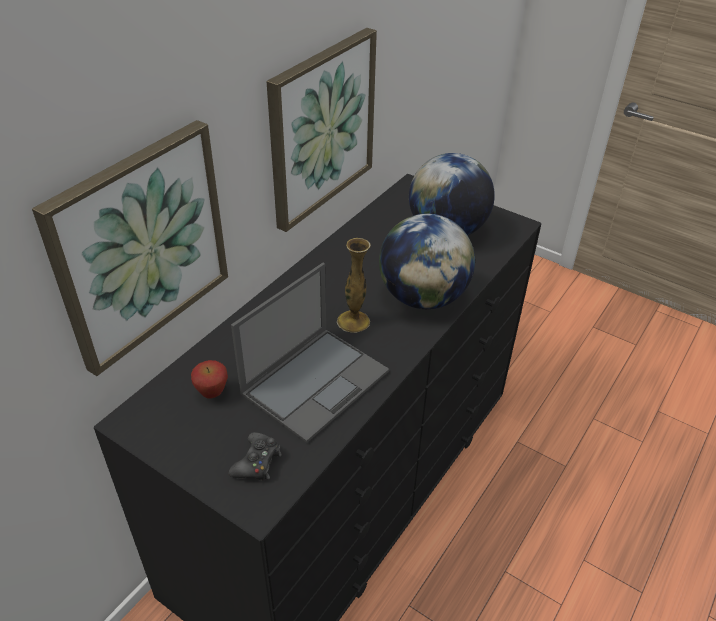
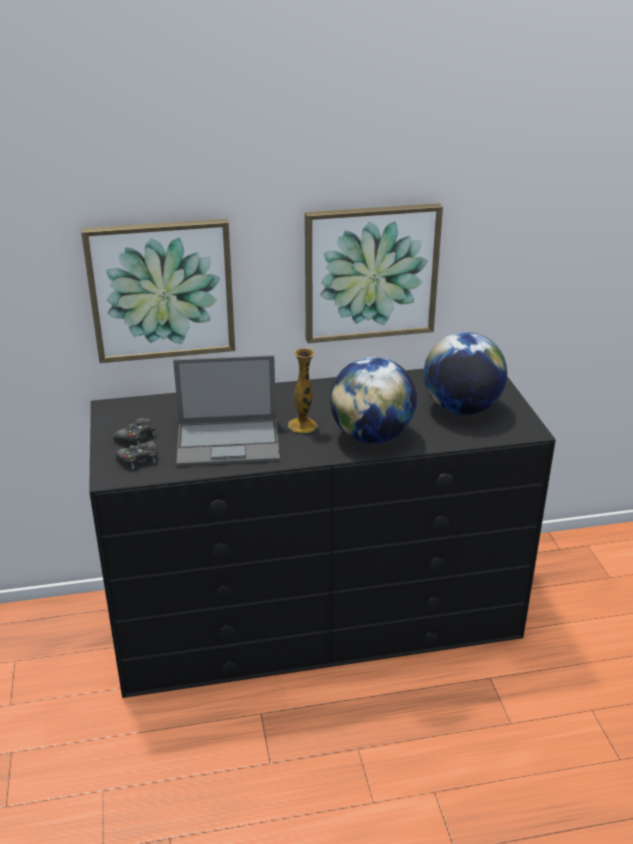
camera: 45 degrees right, 10 degrees down
apple [191,360,228,398] -> none
none -> black game controller [113,418,155,446]

